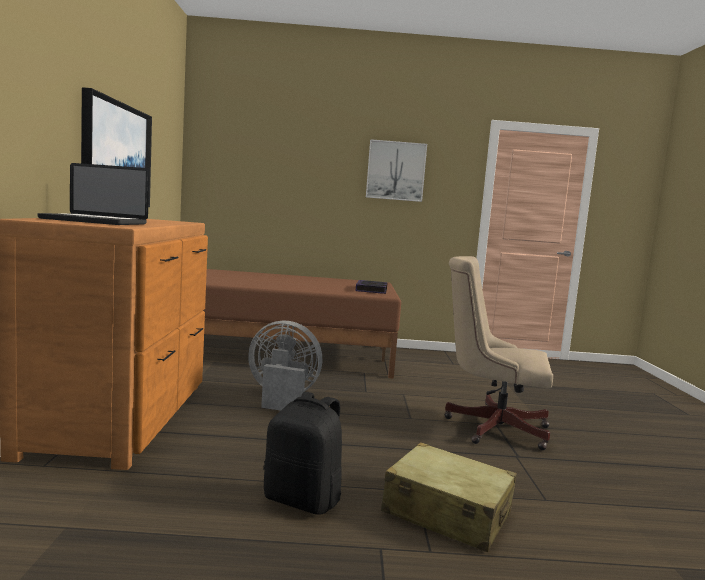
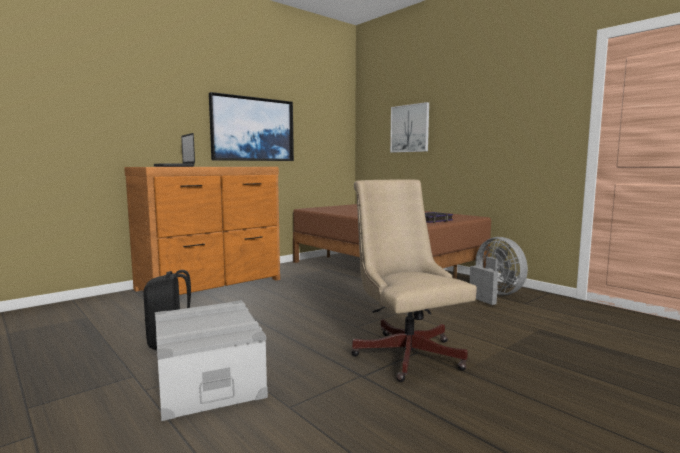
camera: 50 degrees right, 0 degrees up
grey fan [248,321,322,411] -> grey fan moved to [469,237,528,305]
picture [366,139,427,202] -> picture moved to [390,102,429,153]
beige suitcase [381,442,517,552] -> grey storage box [155,300,268,421]

